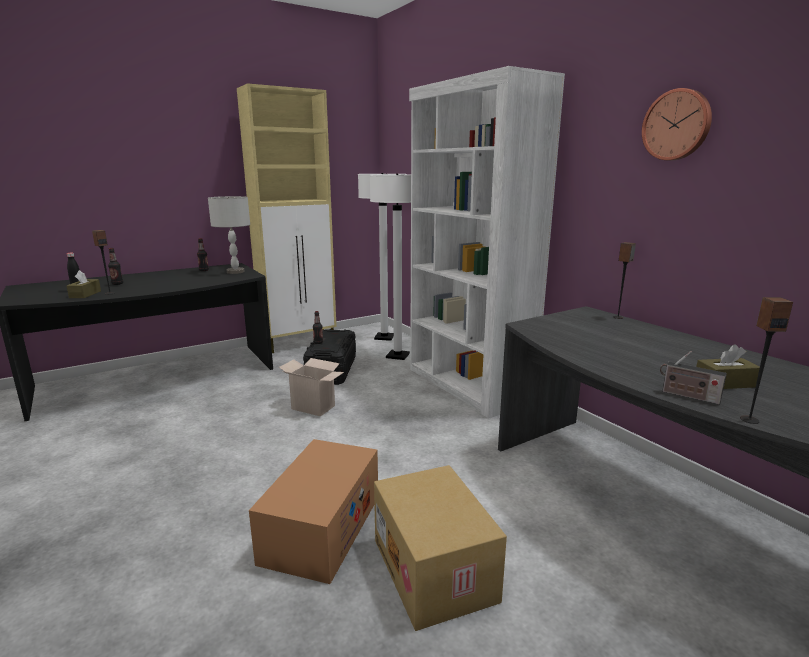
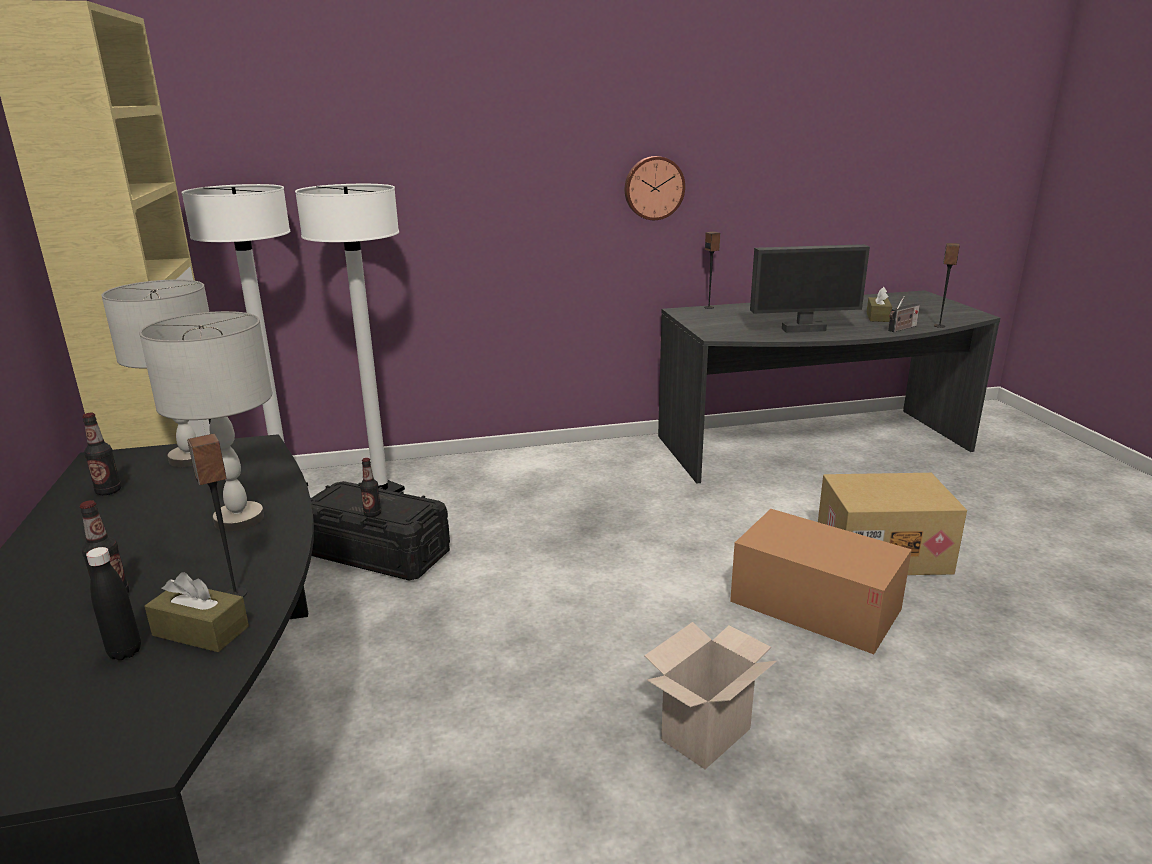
camera: 70 degrees left, 5 degrees up
cardboard box [279,358,344,417] -> cardboard box moved to [644,622,777,769]
white bookcase [409,66,565,418] -> none
wall clock [642,88,712,160] -> wall clock moved to [625,156,685,220]
none -> grey table lamp [139,311,272,531]
none -> monitor [750,244,870,333]

